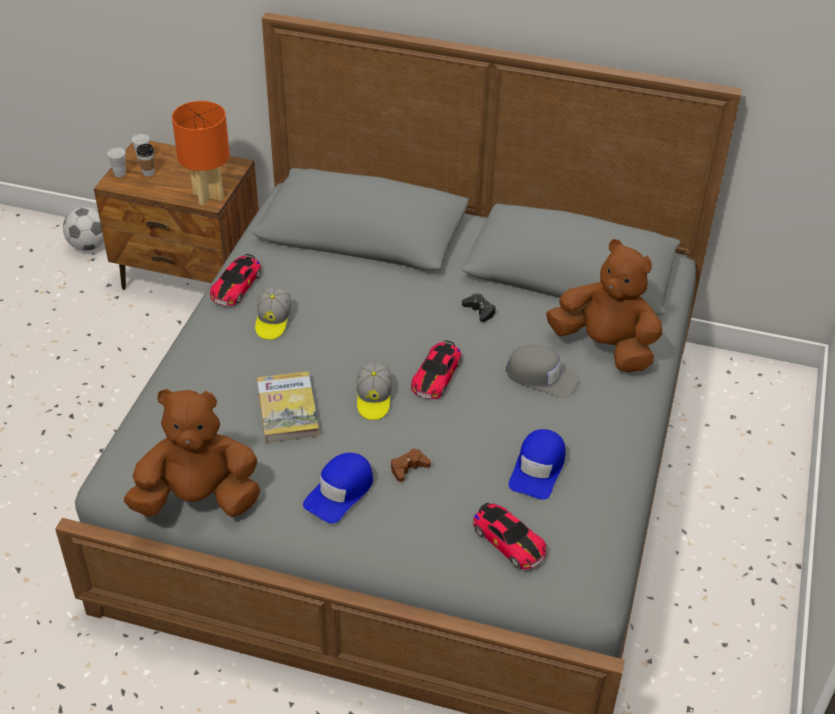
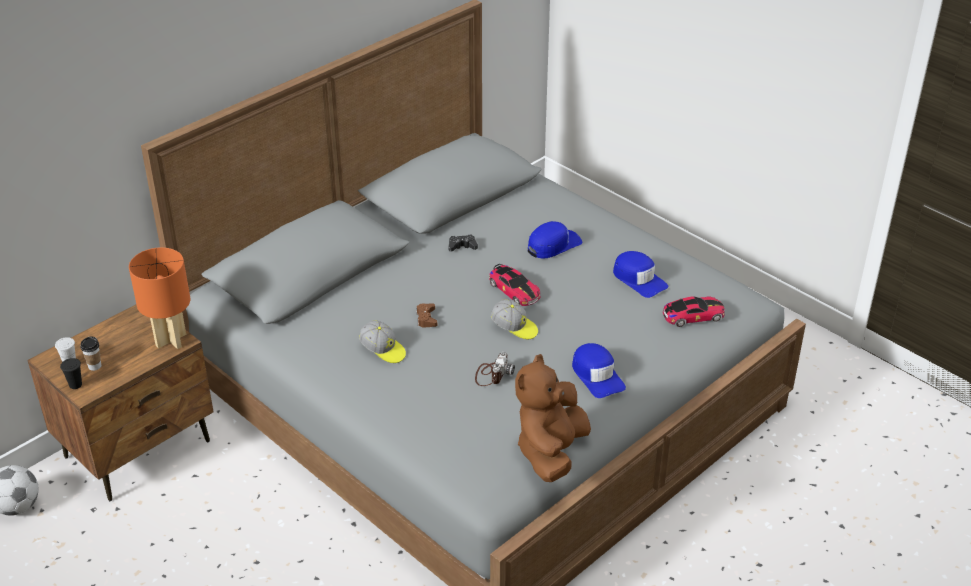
camera: 60 degrees left, 5 degrees down
white cup [107,148,126,177] -> black cup [60,358,82,389]
toy car [210,254,261,306] -> none
book [257,371,319,443] -> camera [475,352,515,386]
brown game controller [391,448,431,482] -> brown game controller moved to [416,303,437,328]
grey cap [506,345,580,398] -> blue cap [527,221,582,259]
brown plush toy [546,239,662,373] -> none

